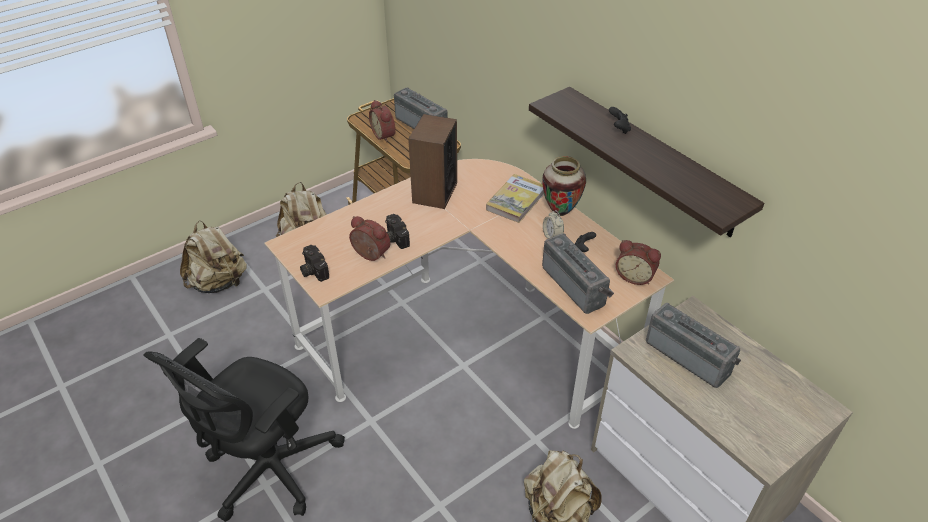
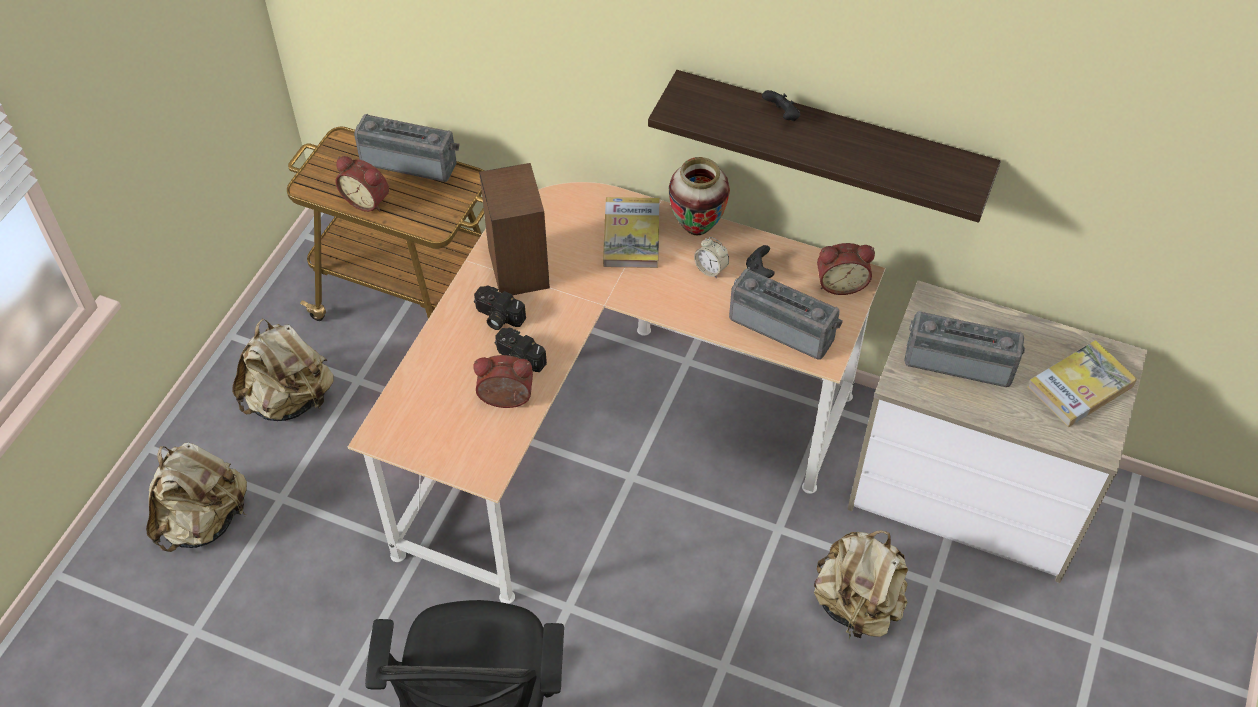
camera: 30 degrees left, 10 degrees up
camera [300,245,329,282] -> camera moved to [474,285,526,330]
none -> book [1027,340,1137,427]

